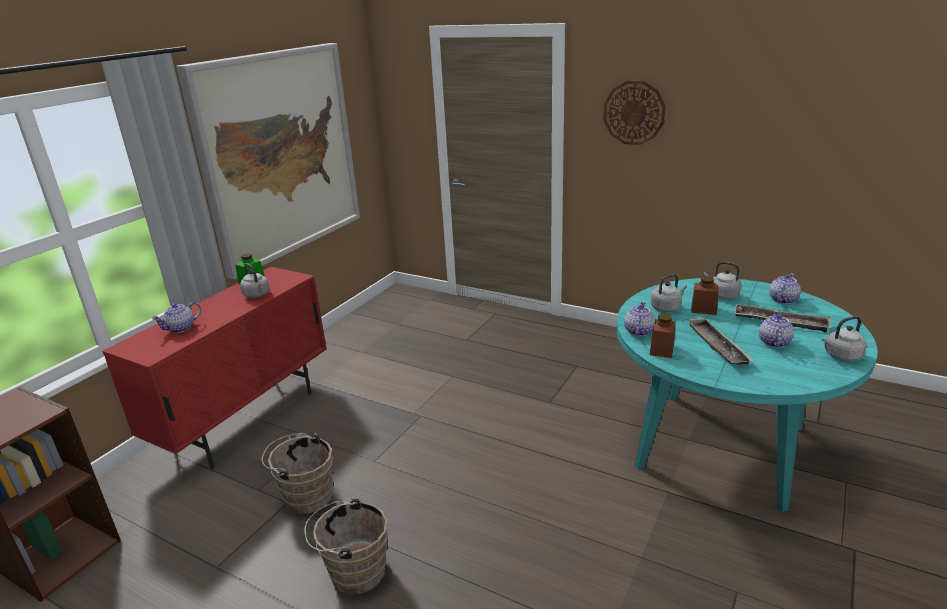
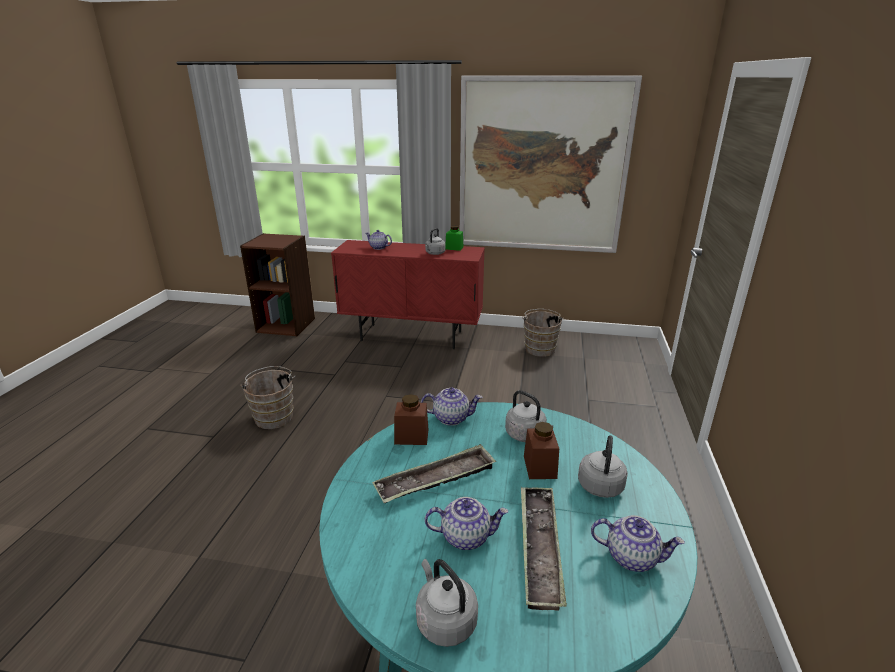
camera: 70 degrees right, 0 degrees up
brown bucket [262,433,333,514] -> brown bucket moved to [522,309,564,357]
wall clock [603,81,666,145] -> none

